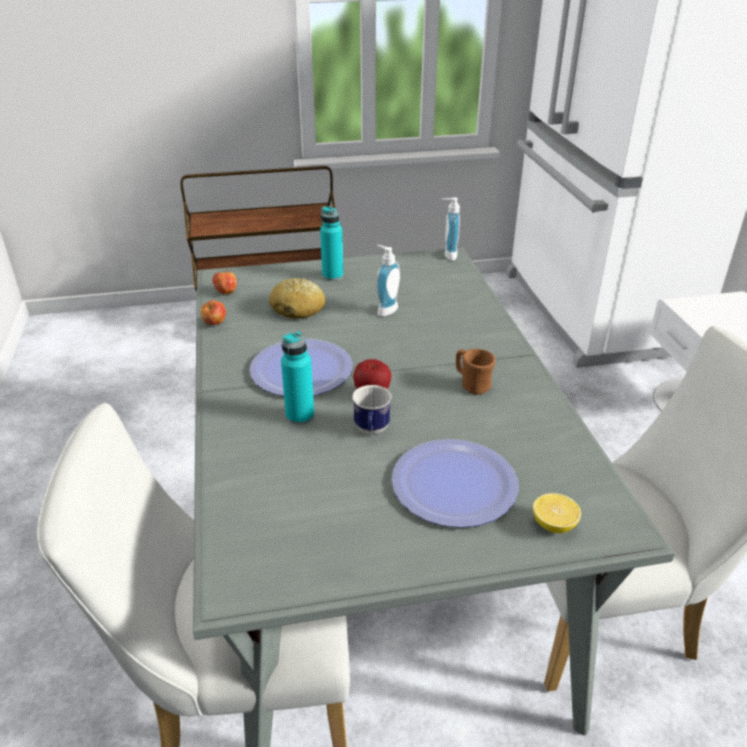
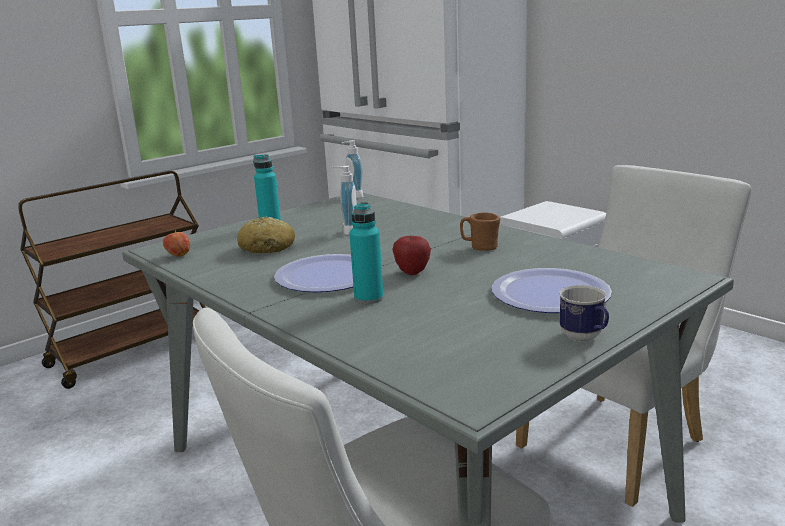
camera: 30 degrees left, 15 degrees down
apple [200,300,226,325] -> none
mug [352,385,392,434] -> mug moved to [559,285,609,342]
lemon [533,493,581,533] -> none

